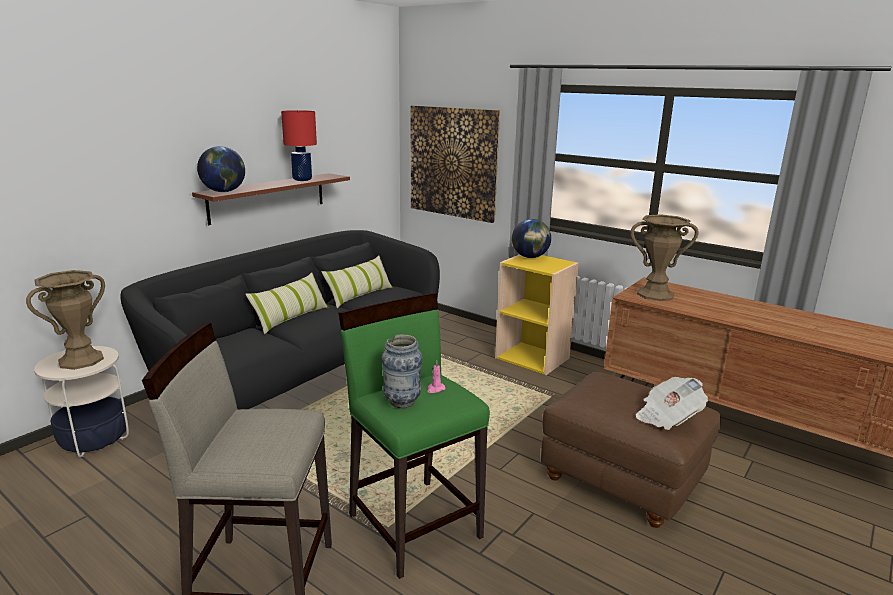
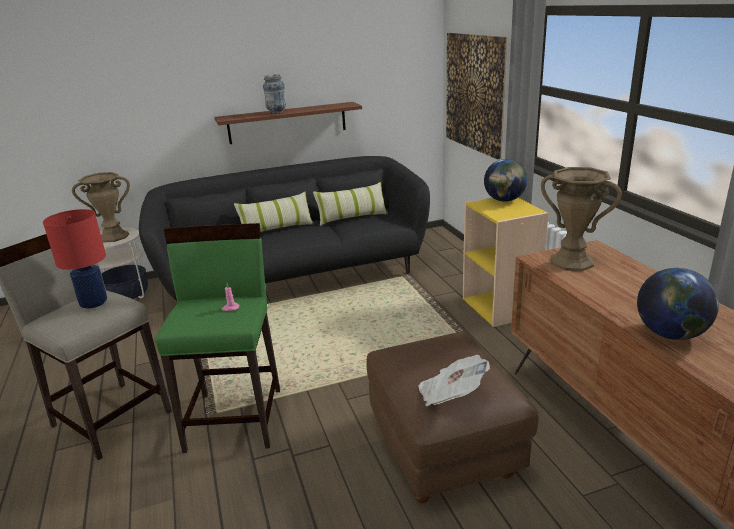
camera: 35 degrees right, 5 degrees up
globe [197,146,245,192] -> globe moved to [637,268,719,340]
red table lamp [281,110,317,181] -> red table lamp moved to [43,209,107,309]
vase [381,335,423,408] -> vase moved to [263,75,286,114]

